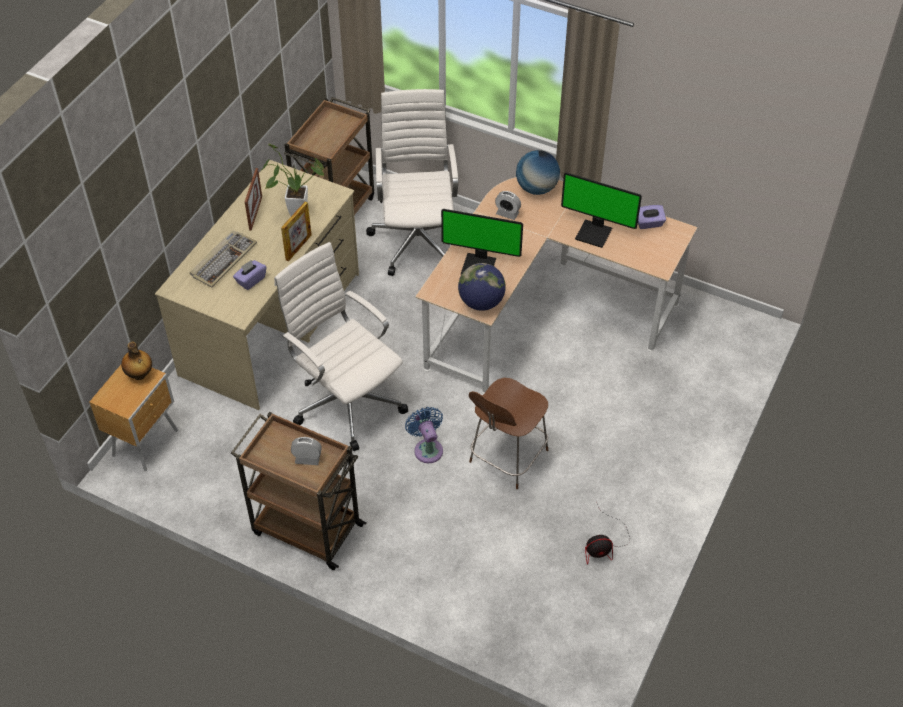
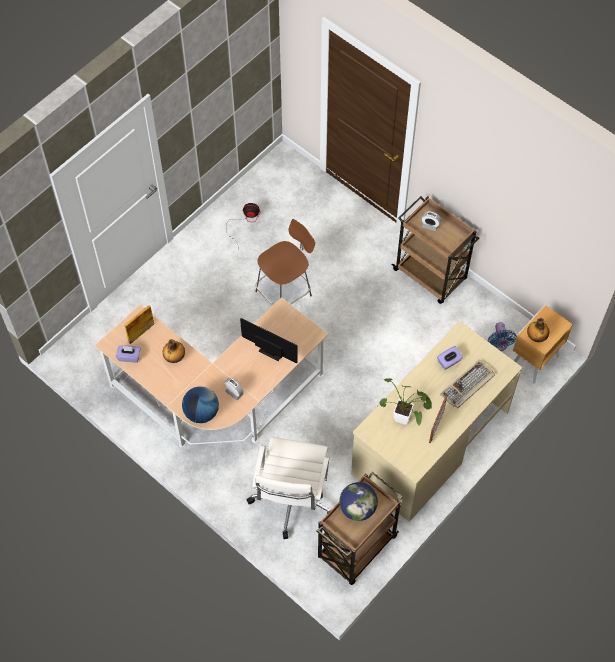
camera: 165 degrees left, 10 degrees up
white office chair [274,242,408,451] -> none
picture frame [281,202,312,262] -> picture frame moved to [125,305,154,344]
blue fan [405,407,443,463] -> blue fan moved to [488,322,517,351]
globe [458,263,505,311] -> globe moved to [339,482,378,521]
monitor [561,172,642,248] -> bottle [163,339,185,363]

